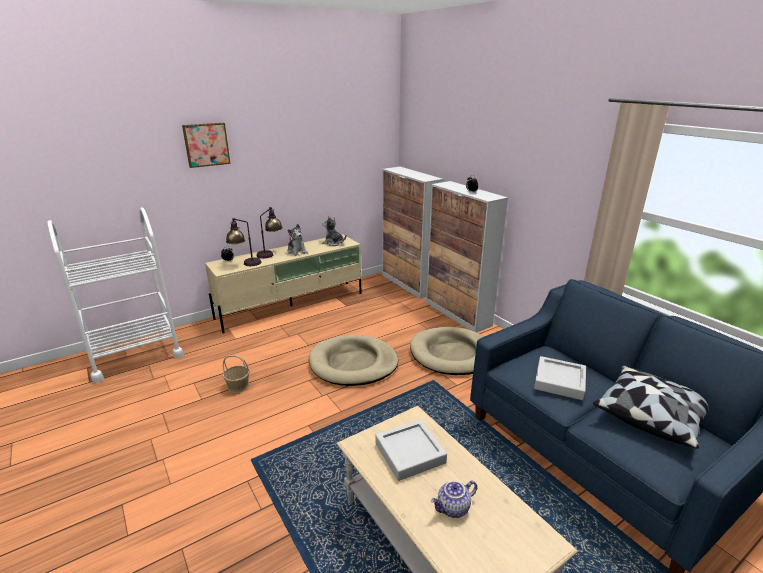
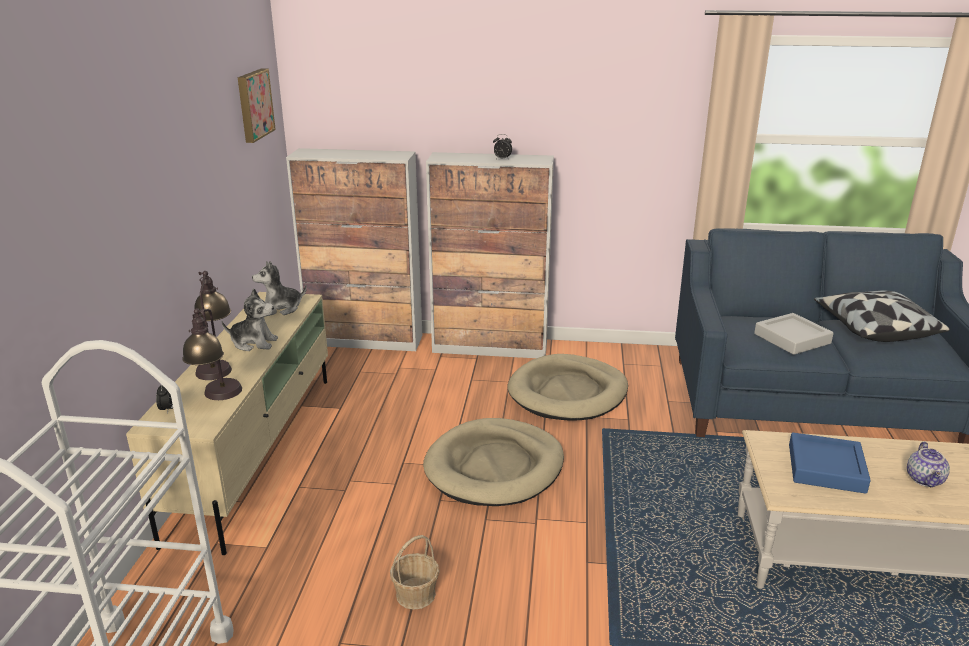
camera: 50 degrees left, 0 degrees up
picture [182,123,231,168] -> picture moved to [238,68,276,143]
grey tray [375,420,447,481] -> blue tray [789,433,871,494]

